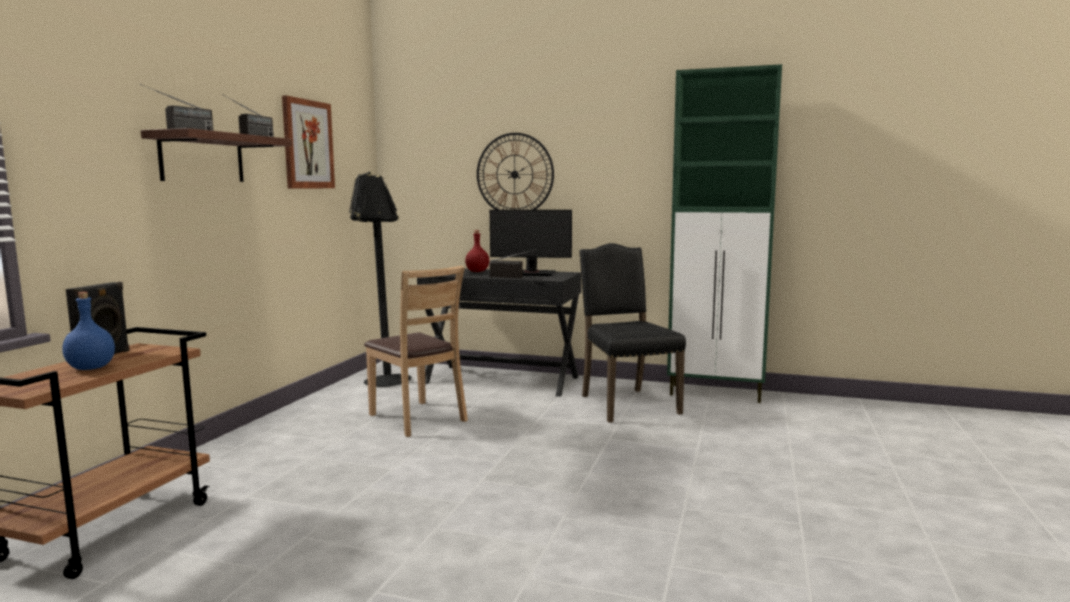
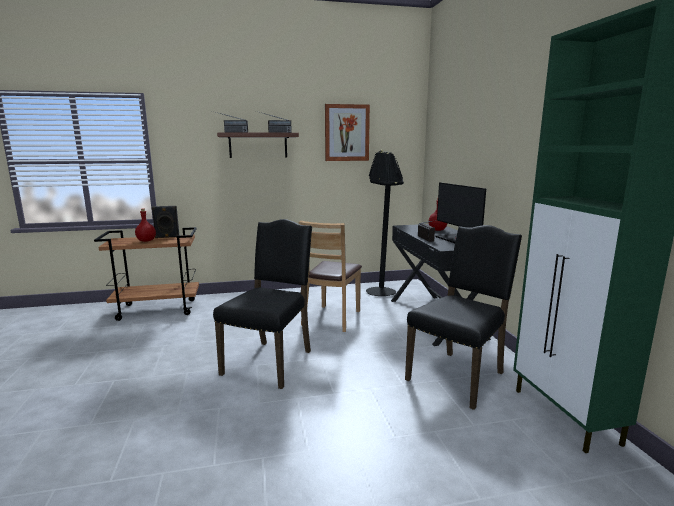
camera: 60 degrees right, 5 degrees up
blue bottle [62,292,115,370] -> red bottle [135,208,156,242]
wall clock [477,133,554,210] -> none
none -> black chair [213,219,312,389]

